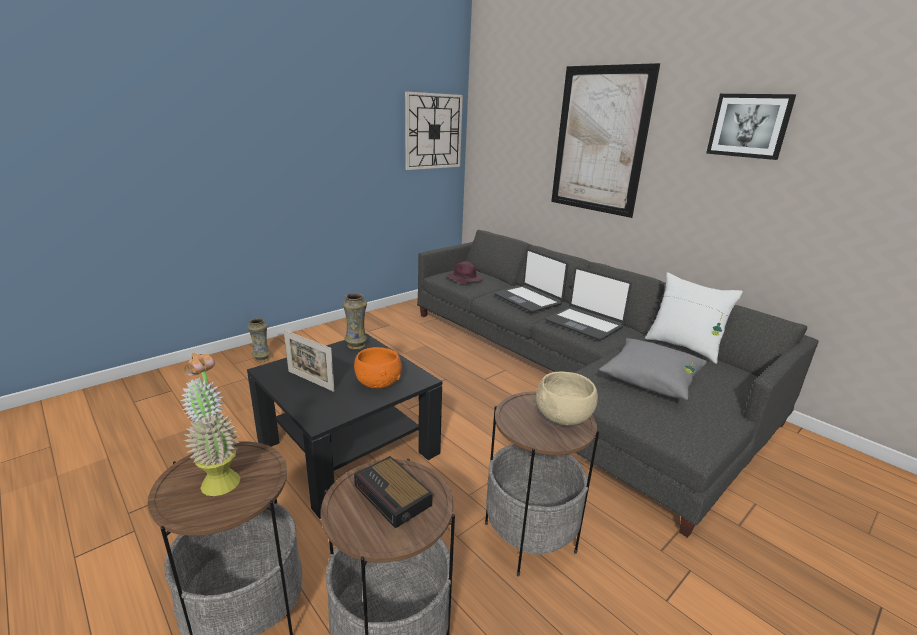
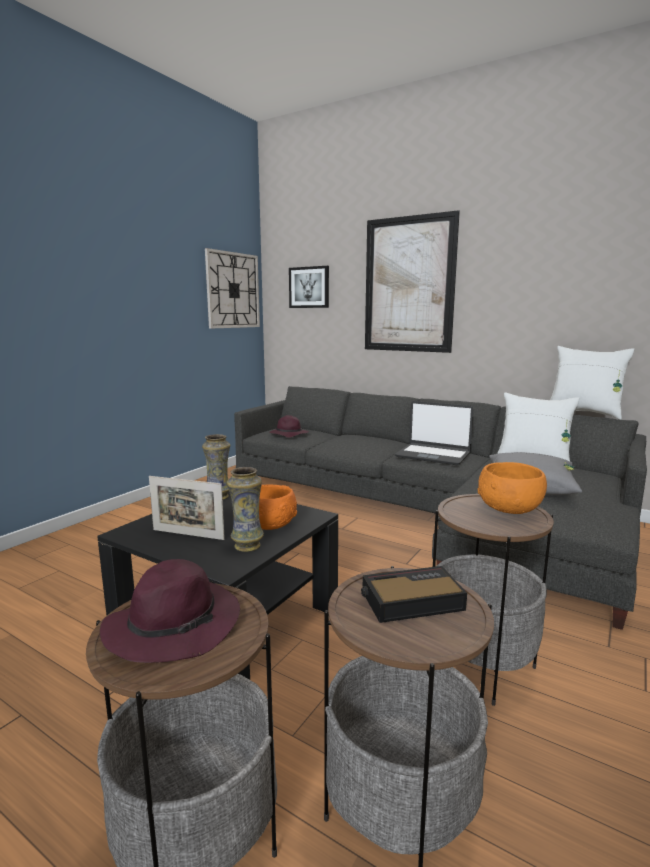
camera: 15 degrees left, 10 degrees down
potted plant [180,353,240,496] -> purple hat [100,559,240,663]
vase [247,318,271,362] -> vase moved to [227,467,264,552]
alarm clock [354,456,432,528] -> alarm clock turned 135 degrees clockwise [361,566,467,623]
laptop [494,249,568,312] -> none
beige bowl [536,371,598,426] -> orange bowl [478,462,547,514]
picture [706,94,796,160] -> picture moved to [289,266,329,308]
none -> white pillow [550,346,634,420]

